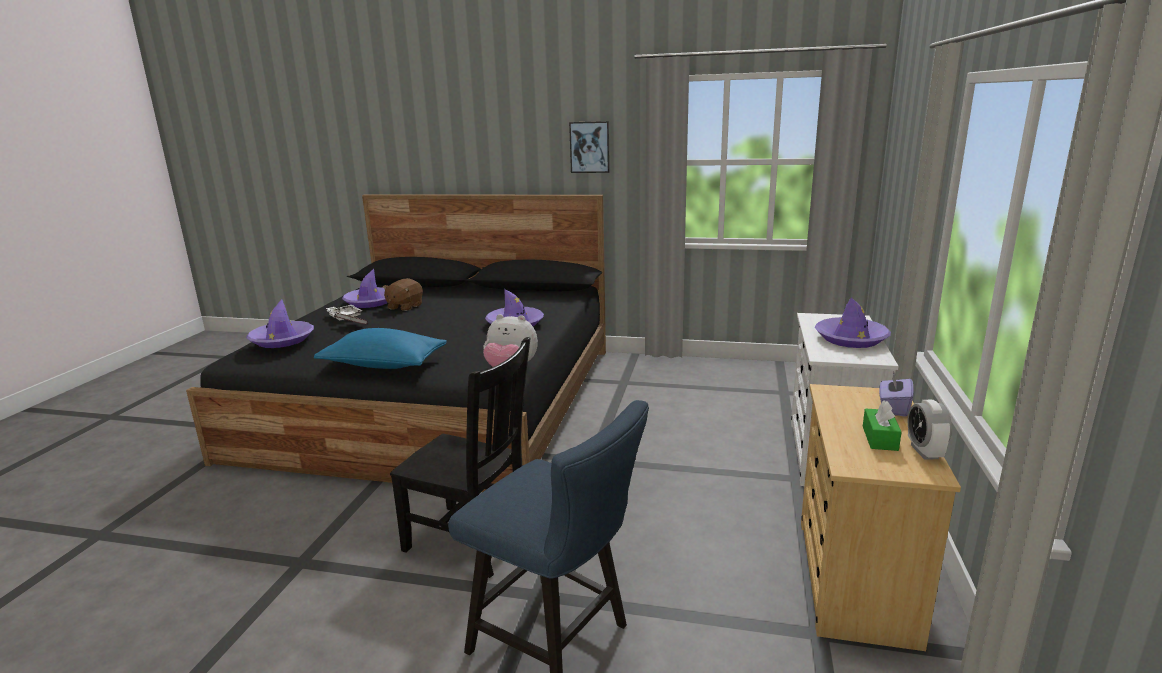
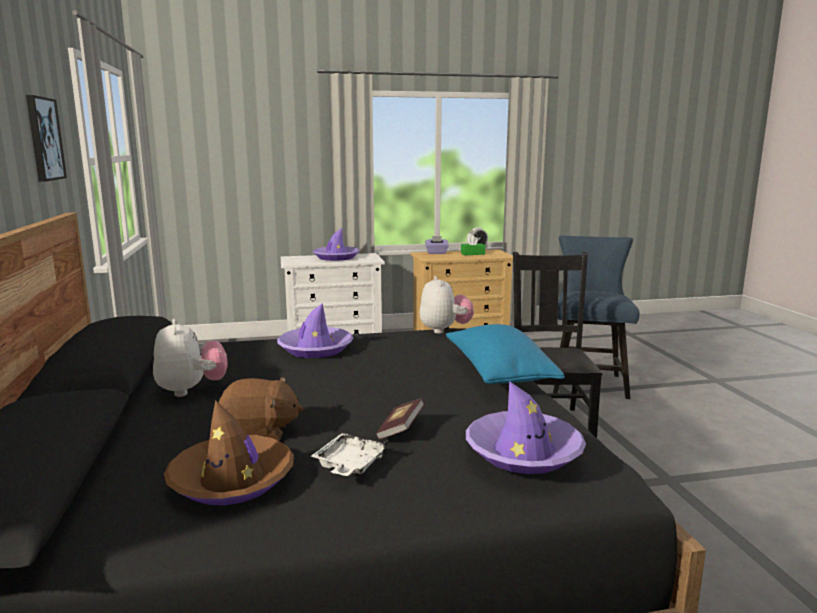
camera: 115 degrees left, 5 degrees down
purple hat [342,269,387,308] -> brown hat [164,400,294,505]
none -> plush toy [153,319,228,397]

